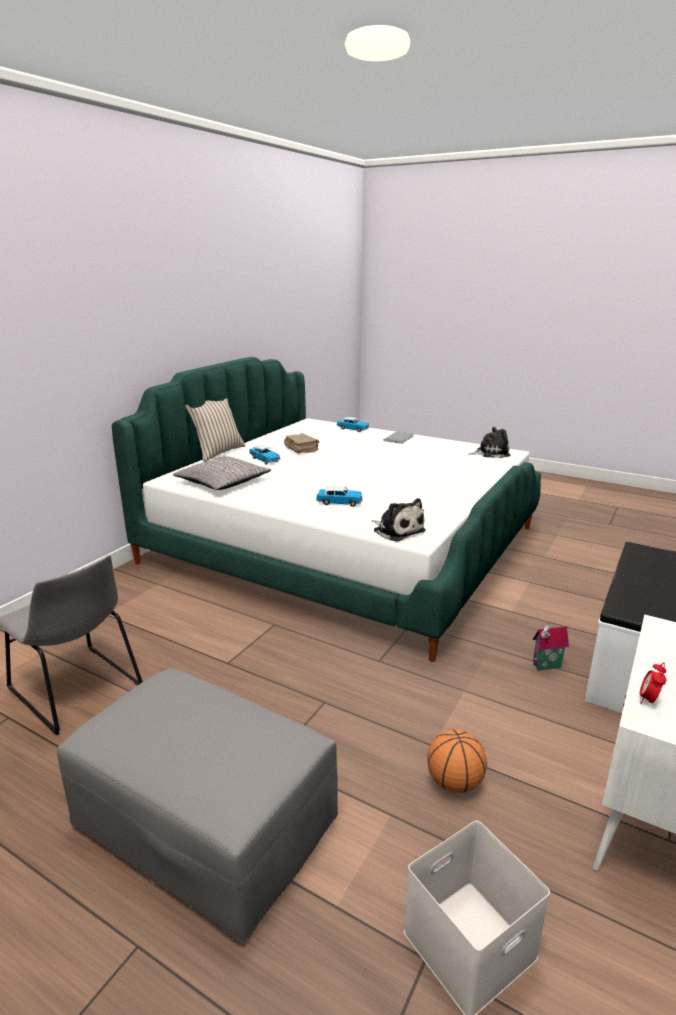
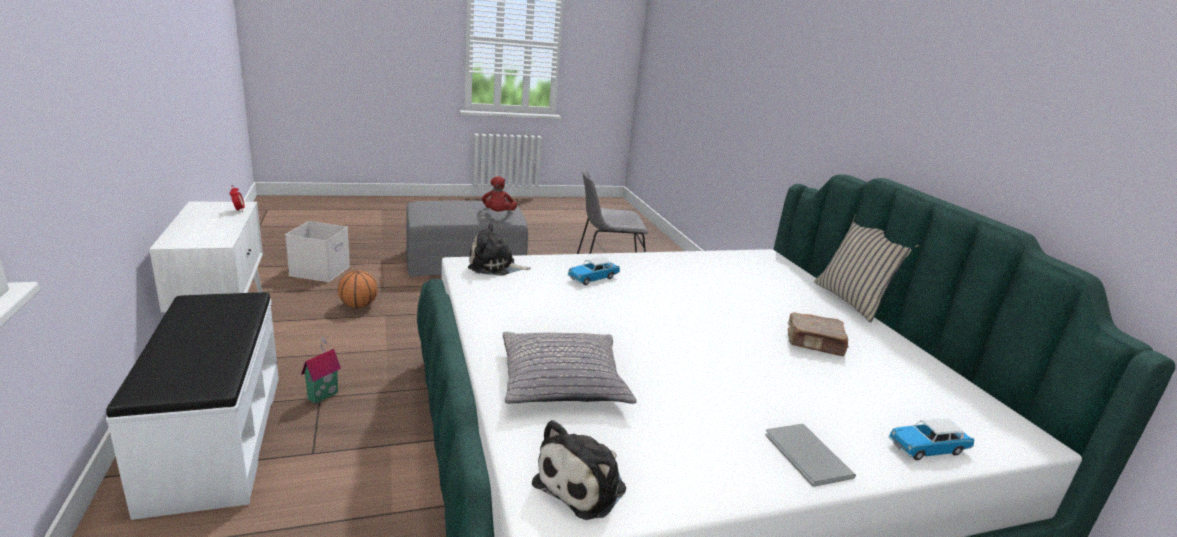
camera: 130 degrees right, 0 degrees up
grey pillow [173,456,271,490] -> grey pillow moved to [503,332,637,404]
toy car [250,445,281,464] -> none
none -> red plush toy [482,176,517,212]

